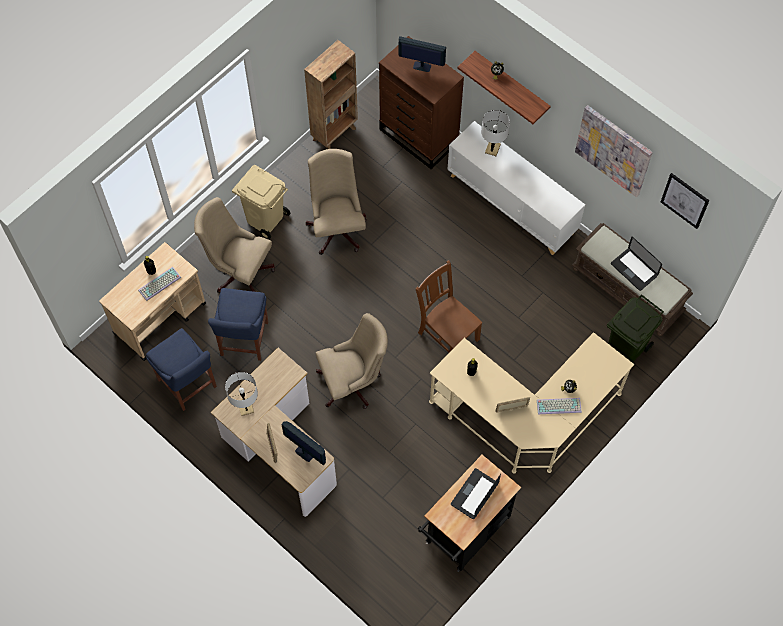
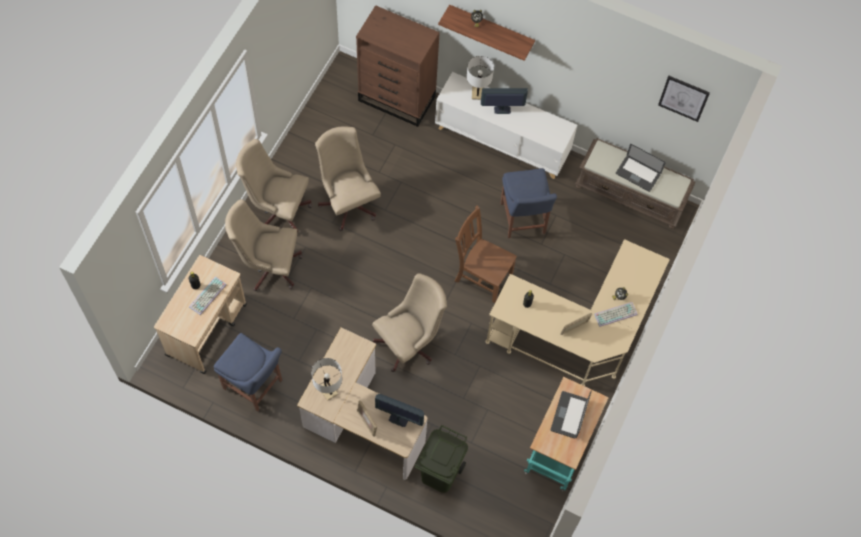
camera: 20 degrees left, 0 degrees up
blue chair [208,288,268,361] -> blue chair moved to [501,168,557,238]
beige trash can [232,165,291,239] -> beige office chair [236,139,312,233]
brown bookcase [304,40,358,149] -> none
monitor [399,36,446,72] -> monitor moved to [481,88,528,114]
black cart [418,455,521,572] -> turquoise cart [524,377,609,491]
picture [575,105,653,197] -> none
green trash can [607,294,664,363] -> green trash can moved to [415,425,468,493]

